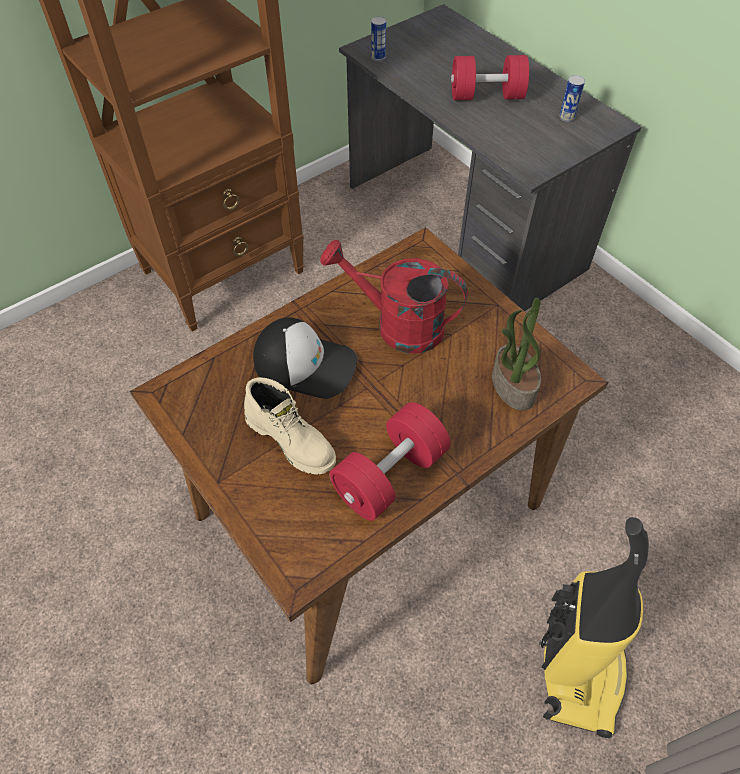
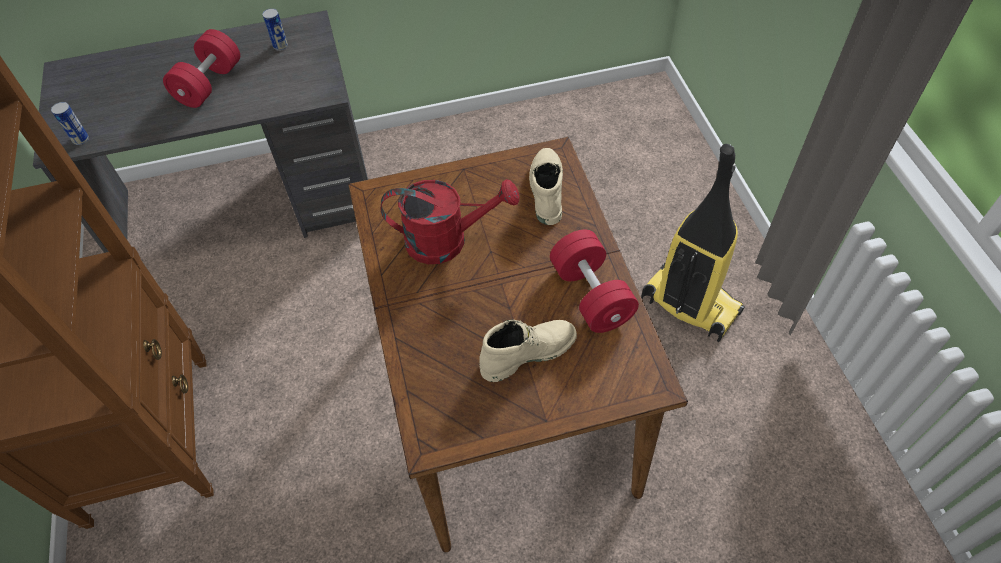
camera: 65 degrees left, 0 degrees up
cap [253,317,357,399] -> none
red watering can [320,239,468,353] -> red watering can turned 135 degrees counterclockwise [380,179,520,264]
potted plant [492,298,541,411] -> beige boot [529,148,563,225]

